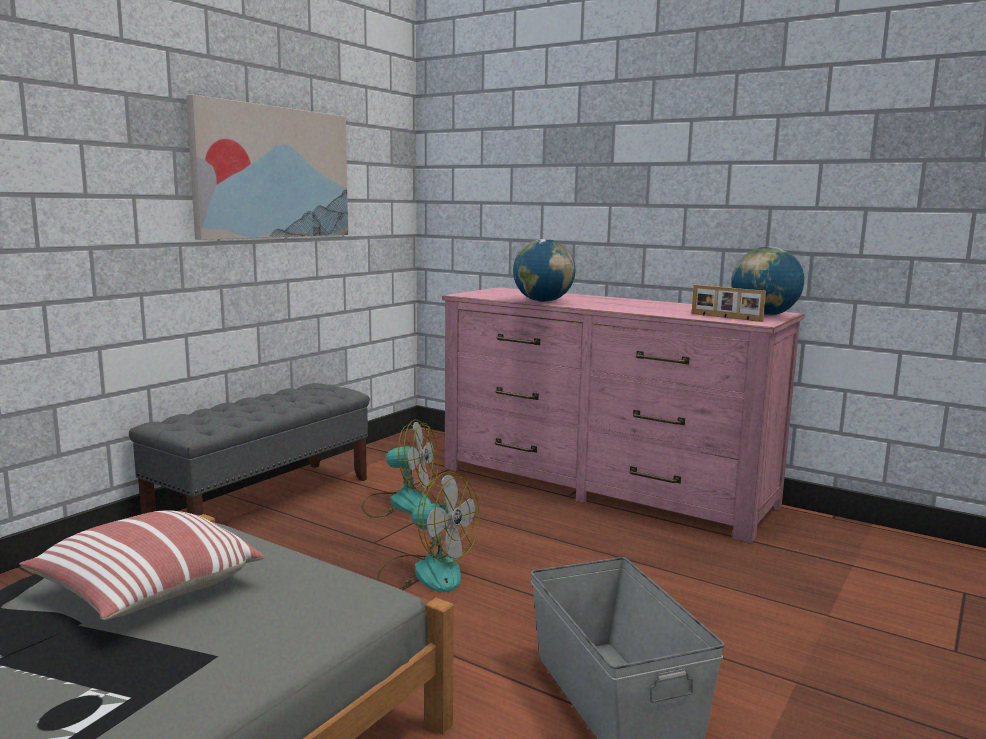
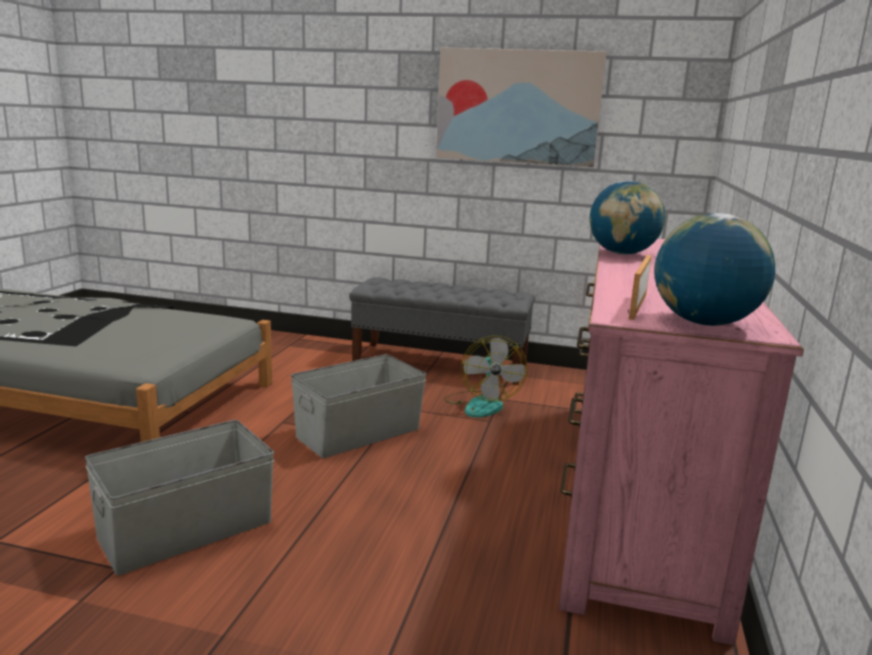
camera: 70 degrees right, 5 degrees up
pillow [19,510,265,620] -> none
fan [377,472,479,592] -> grey storage box [291,354,426,458]

